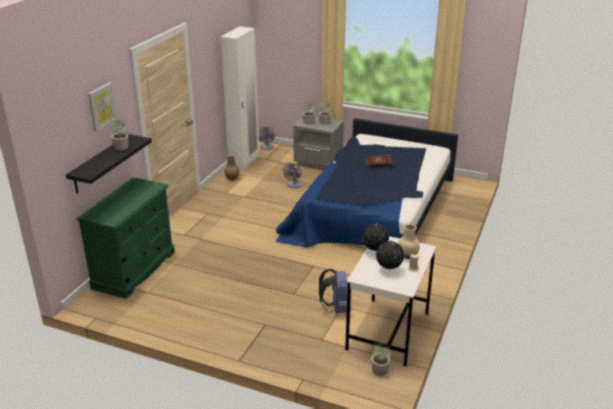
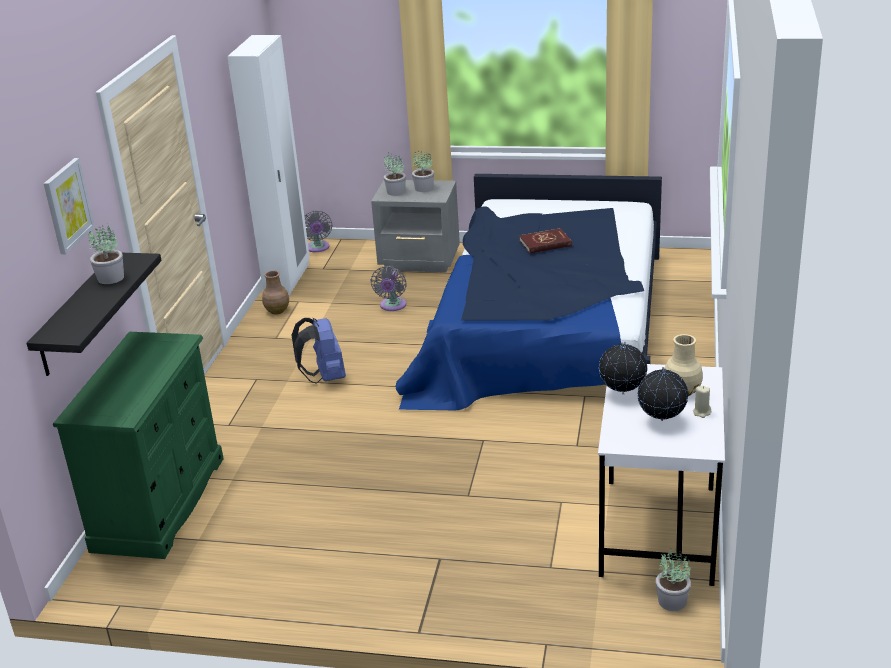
camera: 10 degrees left, 0 degrees up
blue backpack [319,269,351,313] -> blue backpack moved to [292,318,346,384]

